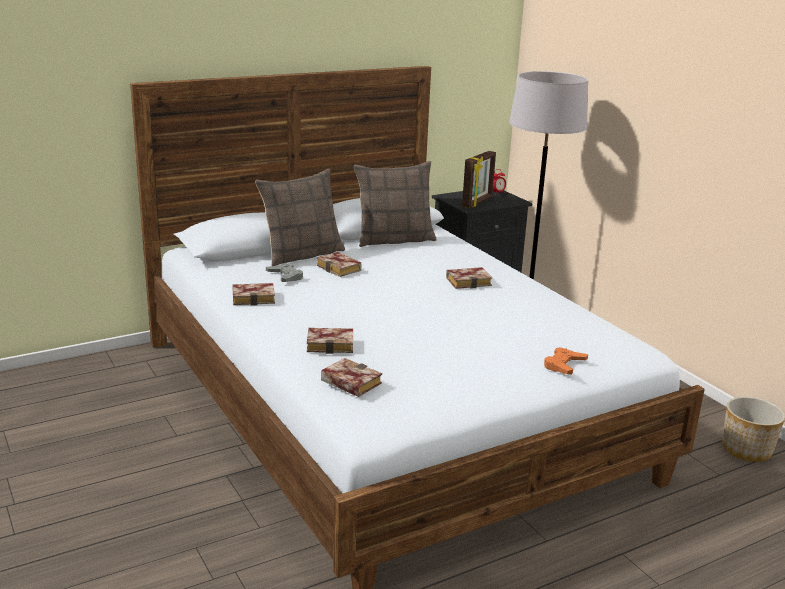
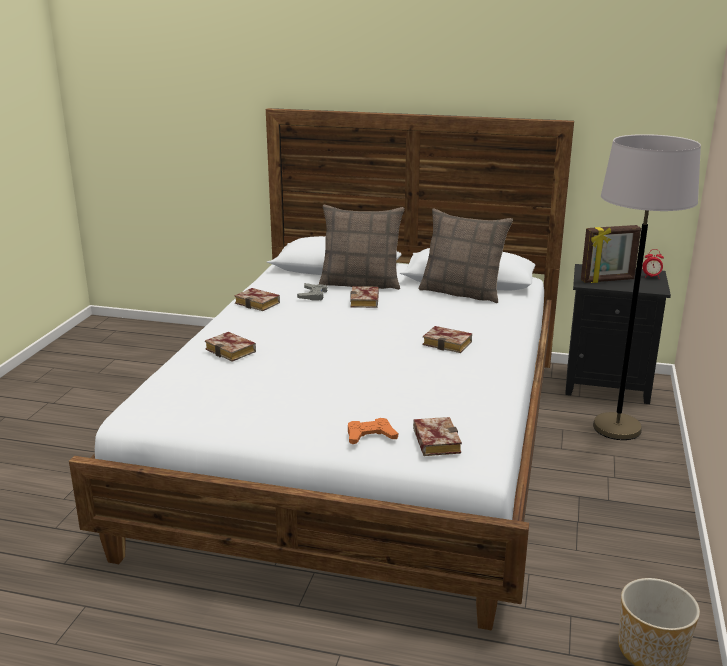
camera: 45 degrees right, 0 degrees up
book [321,358,382,397] -> book moved to [413,417,462,456]

